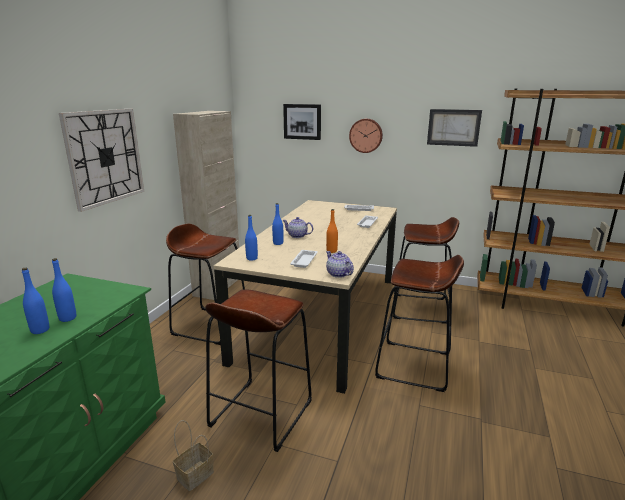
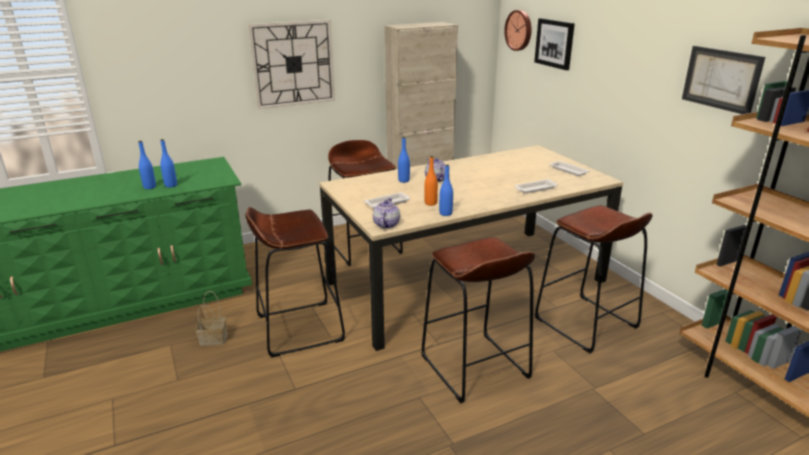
camera: 45 degrees right, 5 degrees up
blue bottle [245,215,258,261] -> blue bottle moved to [439,165,453,216]
wall clock [349,119,383,153] -> wall clock moved to [504,10,531,51]

